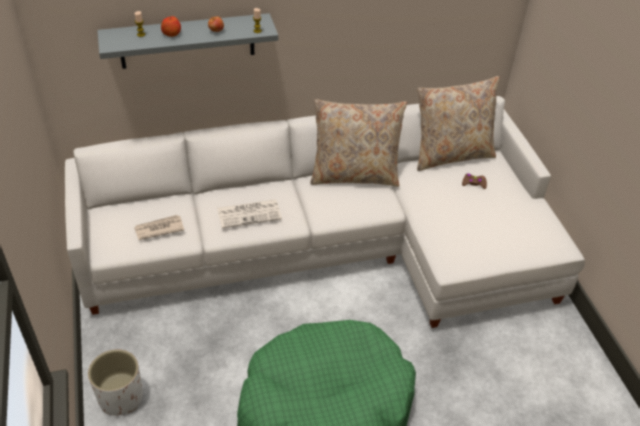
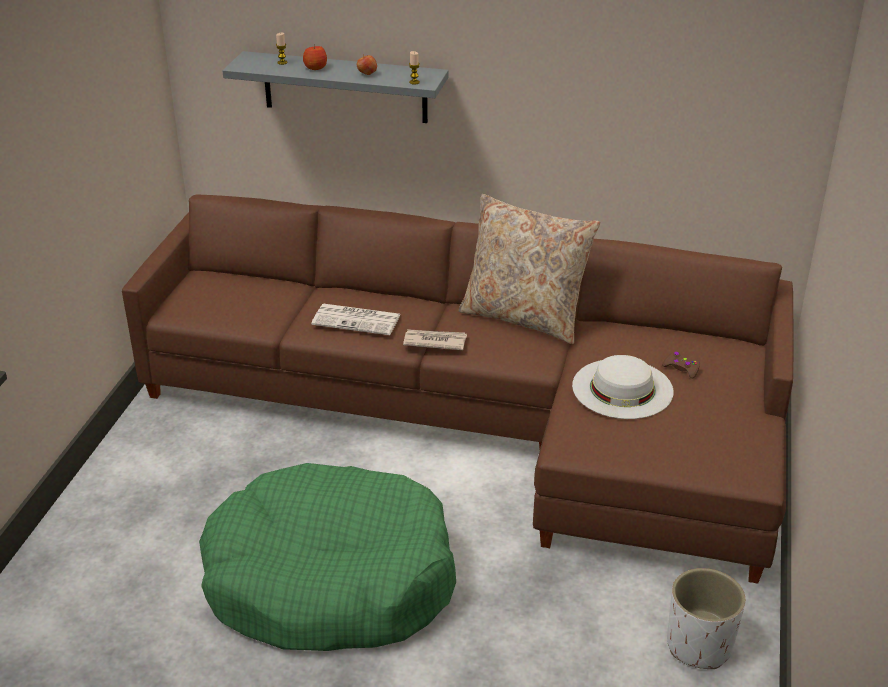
camera: 30 degrees right, 10 degrees down
white sofa [65,96,585,328] -> brown sofa [122,195,793,584]
white planter [88,350,143,415] -> white planter moved to [667,568,745,669]
newspaper [134,215,184,240] -> newspaper moved to [403,329,467,350]
beige pillow [417,76,499,171] -> none
none -> white hat [572,355,674,419]

